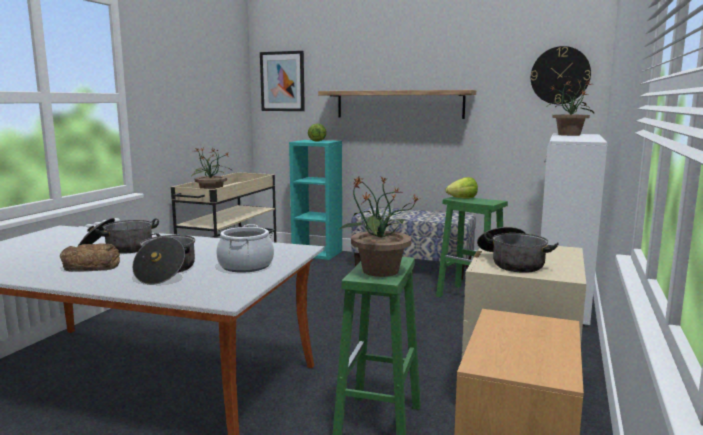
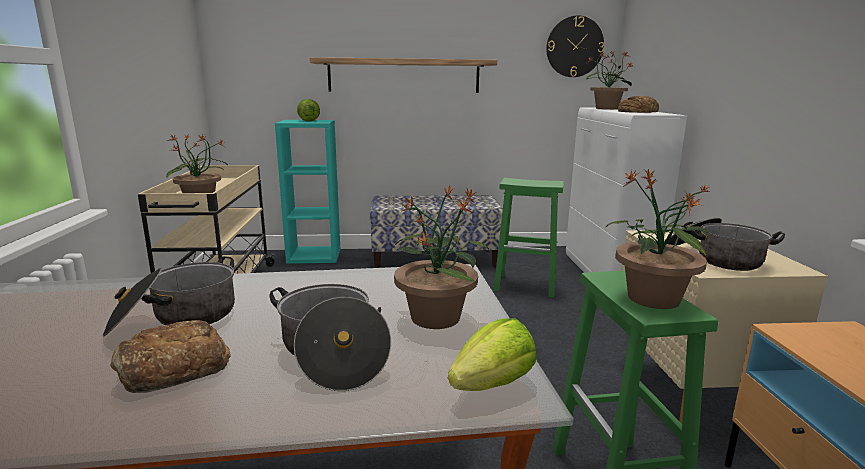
camera: 25 degrees left, 5 degrees up
cooking pot [217,224,274,273] -> potted plant [394,185,489,329]
picture [260,51,305,111] -> none
lettuce [446,177,478,199] -> lettuce moved to [448,318,536,391]
none -> bread [618,96,659,113]

